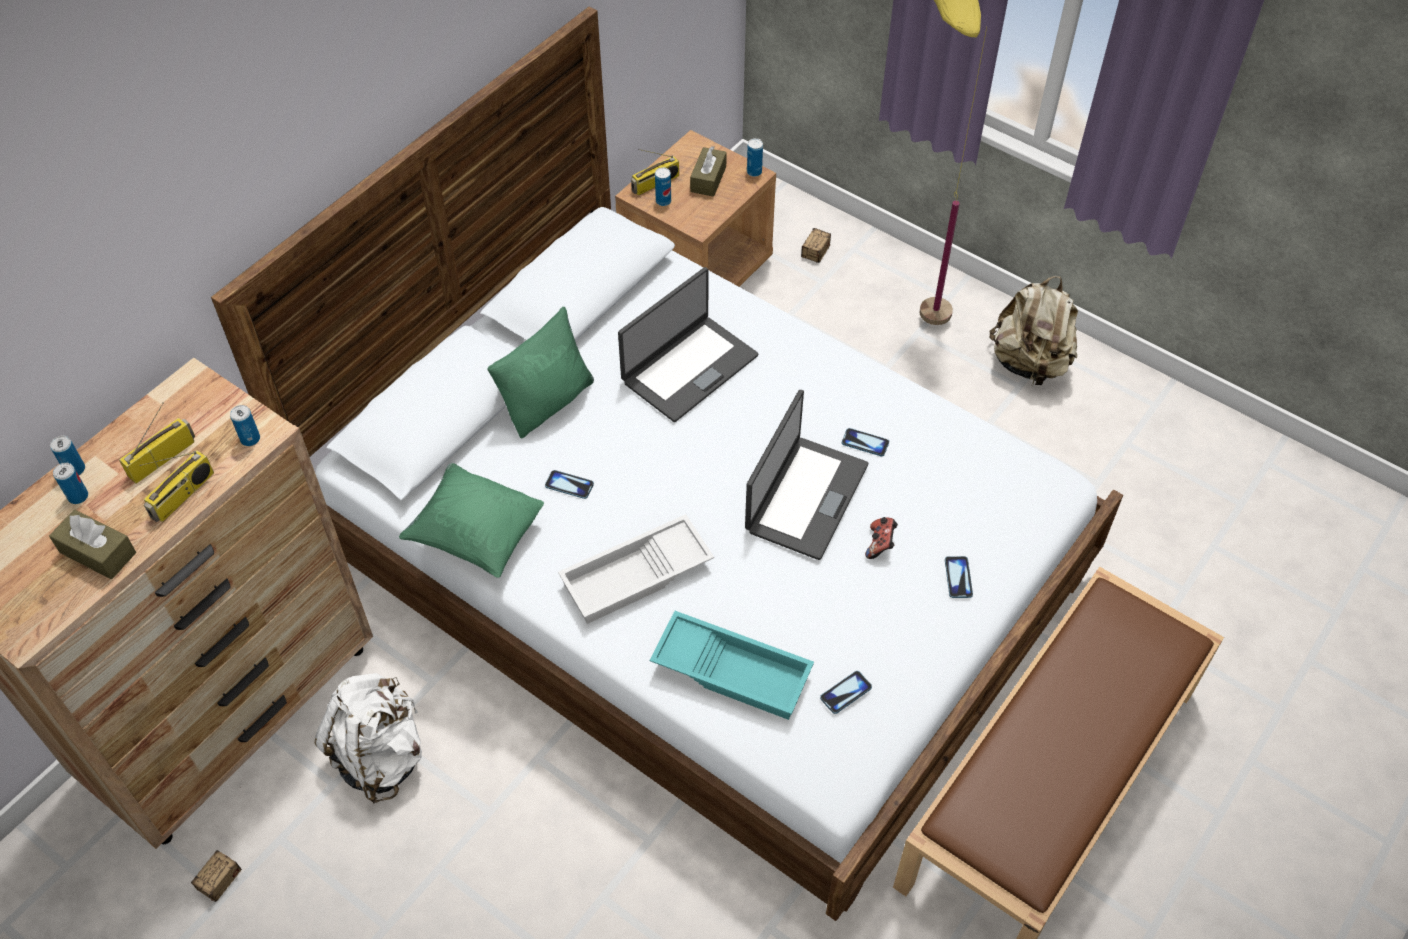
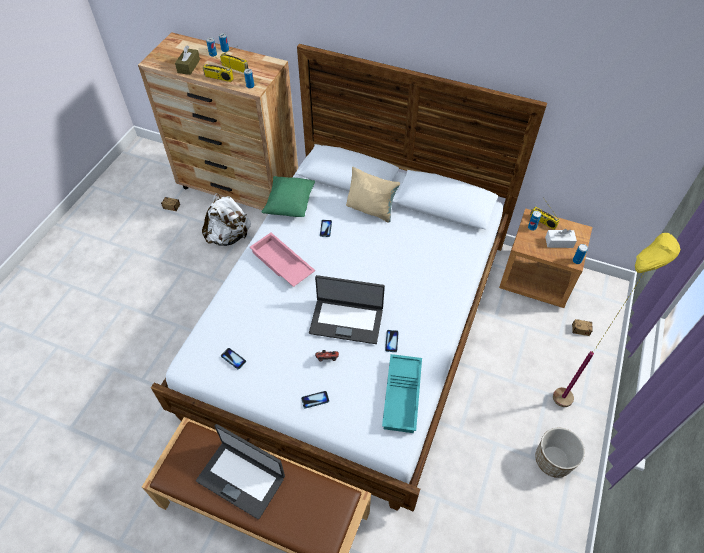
camera: 75 degrees right, 0 degrees up
green pillow [487,307,594,438] -> beige pillow [346,167,400,223]
white tray [558,514,714,624] -> pink tray [250,233,315,287]
laptop [618,267,758,422] -> laptop moved to [196,424,285,519]
turquoise tray [650,611,814,720] -> turquoise tray moved to [382,354,422,433]
brown tissue box [690,146,727,197] -> white tissue box [545,229,577,248]
beige backpack [990,276,1078,385] -> planter [535,428,585,478]

